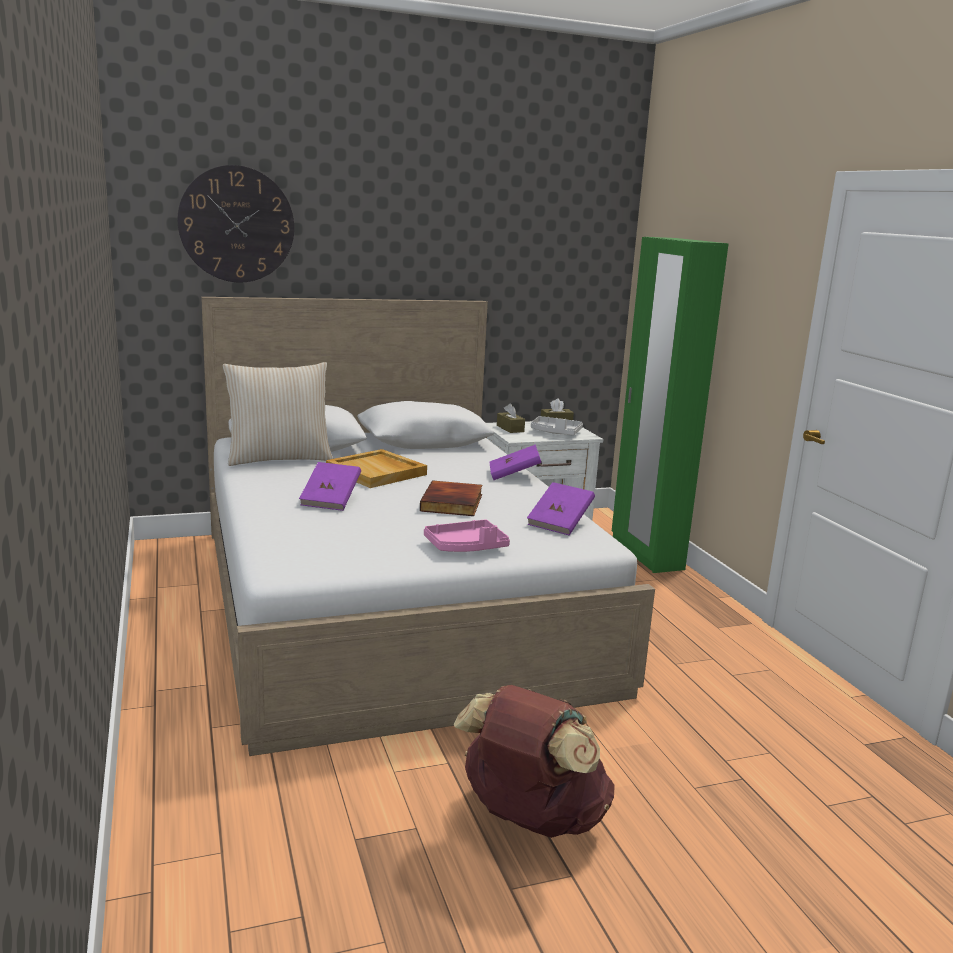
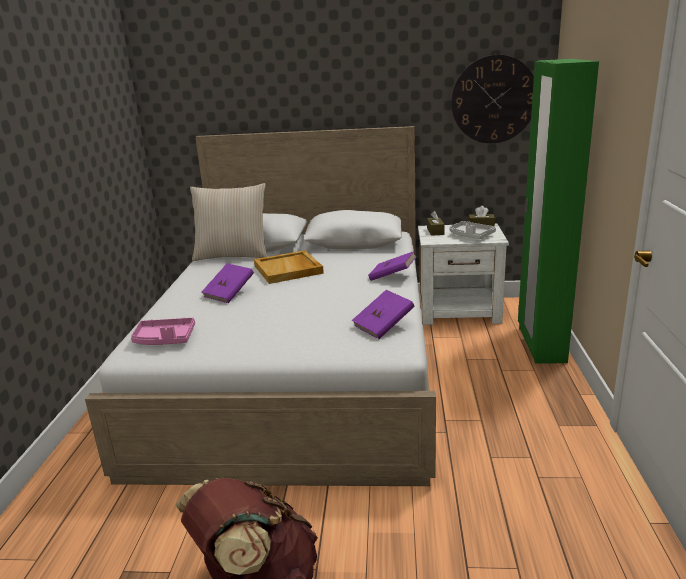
camera: 25 degrees right, 5 degrees up
wall clock [177,165,294,282] -> wall clock moved to [451,55,534,143]
book [420,480,482,516] -> none
pink tray [424,519,510,552] -> pink tray moved to [131,318,195,345]

